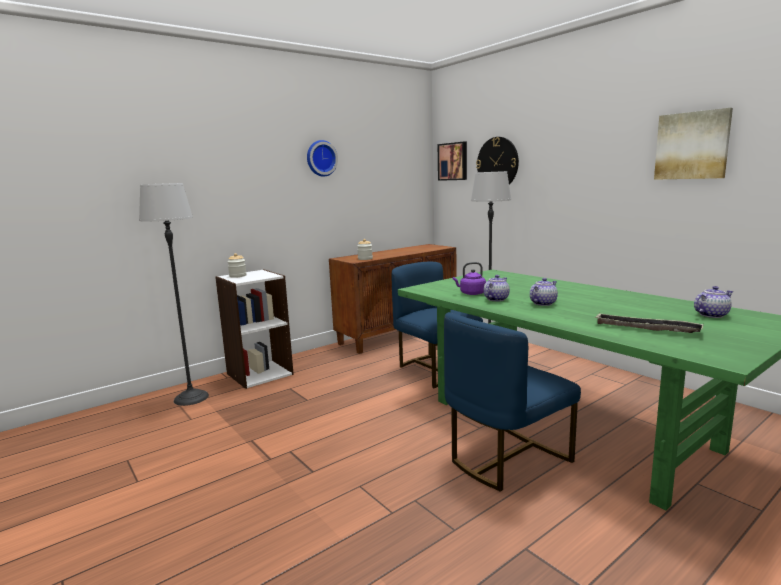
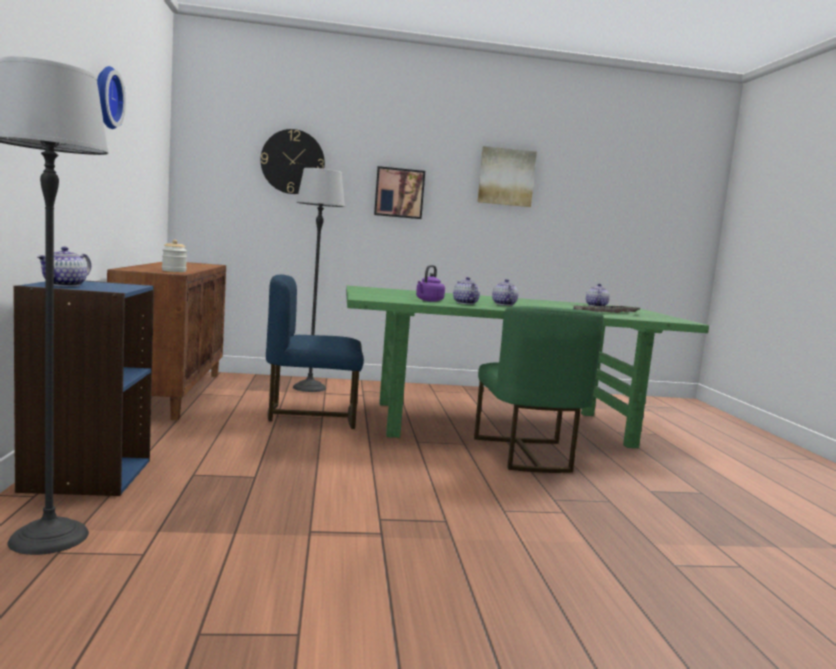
camera: 60 degrees left, 5 degrees down
white bookcase [215,269,294,389] -> blue bookcase [13,280,154,496]
jar [227,253,247,278] -> teapot [37,247,91,287]
picture [438,142,467,181] -> picture moved to [374,166,425,219]
blue chair [444,312,581,492] -> green chair [474,306,604,473]

